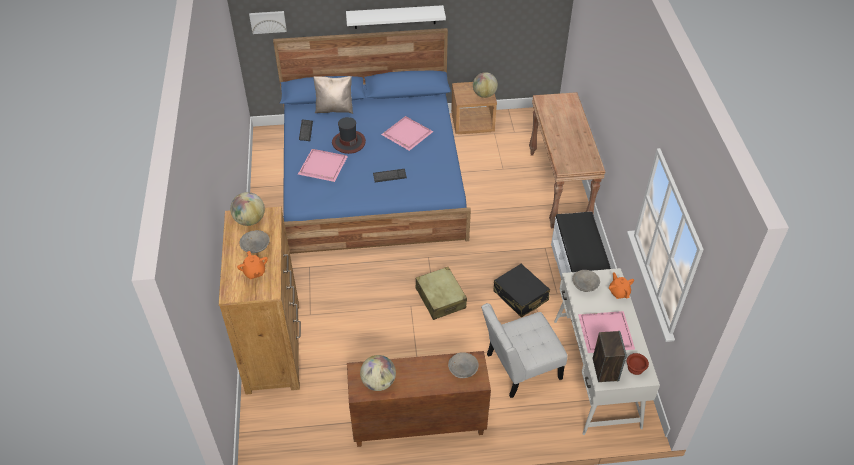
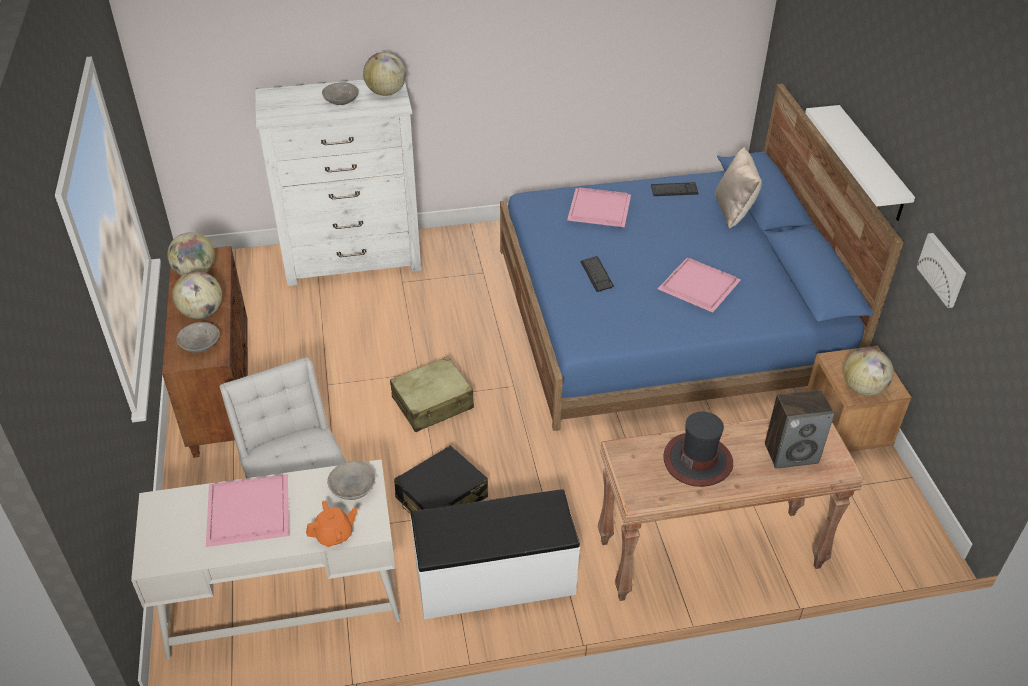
camera: 85 degrees right, 5 degrees down
brown dresser [219,207,301,395] -> white dresser [255,80,421,286]
orange teapot [237,251,268,279] -> none
picture [249,11,287,34] -> picture moved to [916,233,966,308]
hat [332,117,366,154] -> hat moved to [663,412,733,487]
speaker [593,331,627,382] -> speaker moved to [765,390,834,469]
brown bowl [627,353,649,375] -> none
none -> globe [172,271,222,319]

